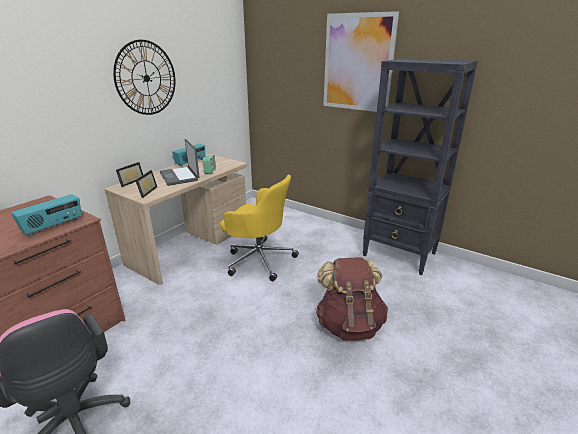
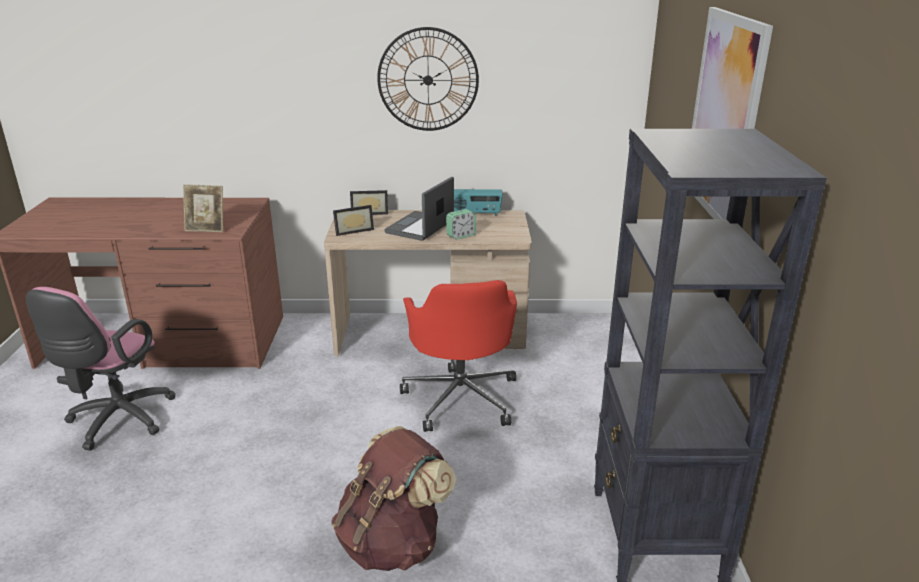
camera: 55 degrees right, 0 degrees up
radio [11,194,82,237] -> picture frame [183,184,223,232]
yellow office chair [220,175,299,281] -> red office chair [400,280,517,432]

